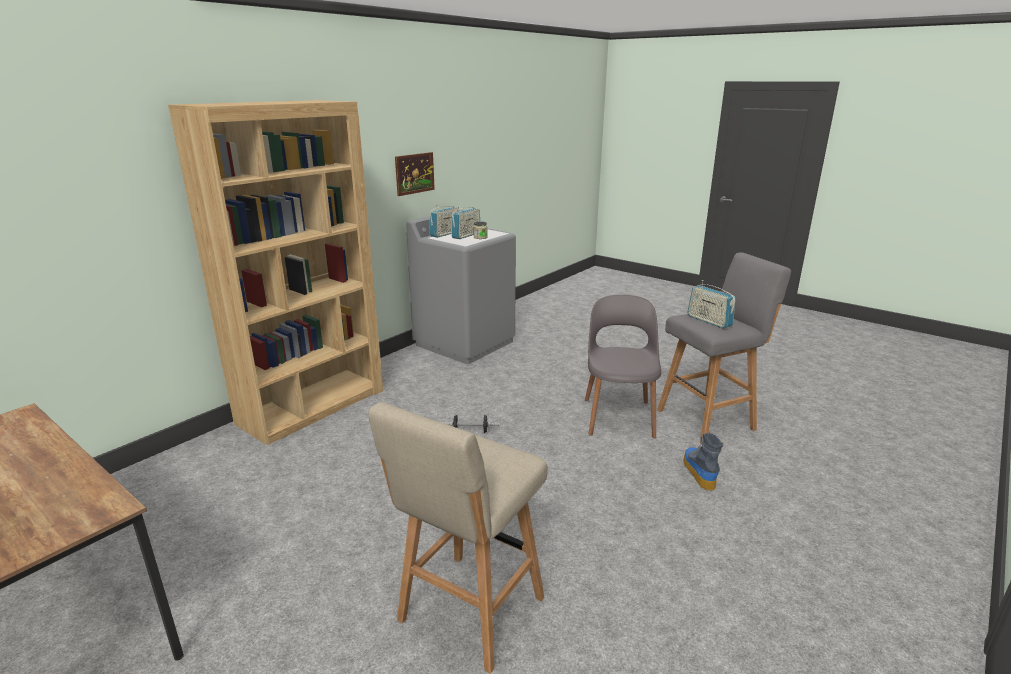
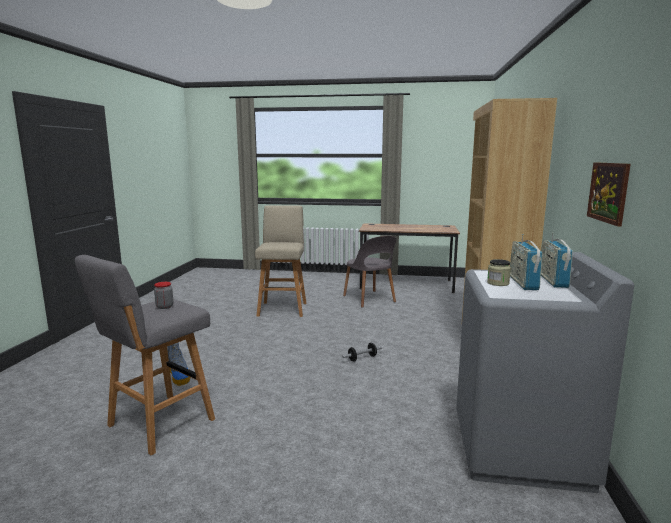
camera: 150 degrees right, 10 degrees down
grey chair [585,295,661,438] -> grey chair moved to [343,236,397,308]
radio [687,280,735,329] -> jar [154,282,173,309]

